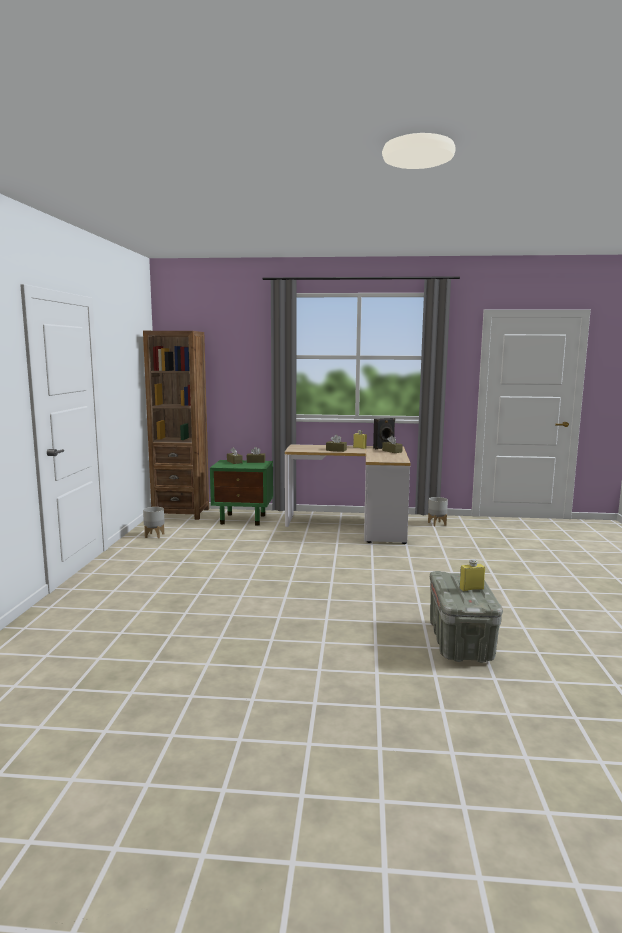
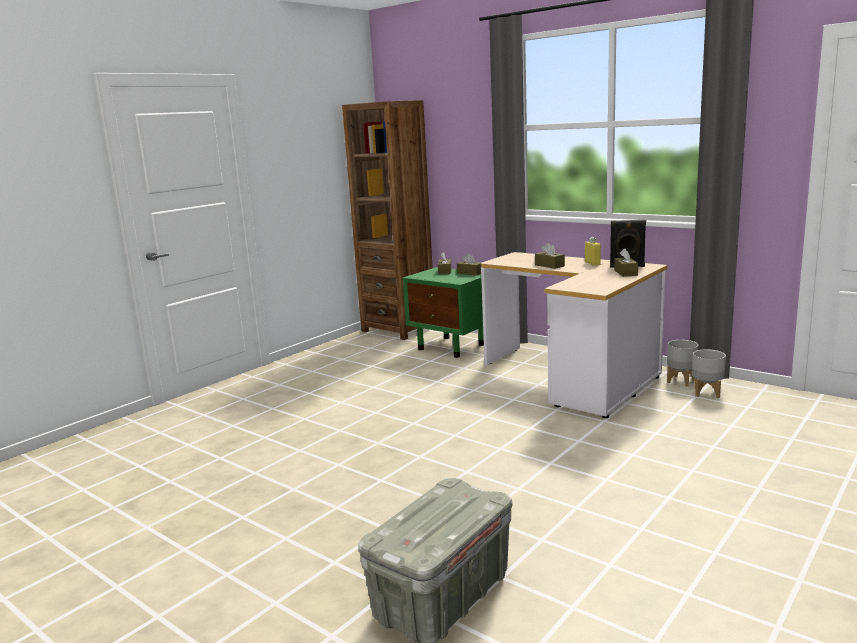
camera: 35 degrees right, 5 degrees up
grey planter [143,507,165,539] -> grey planter moved to [667,340,698,387]
yellow bottle [460,559,485,591] -> none

